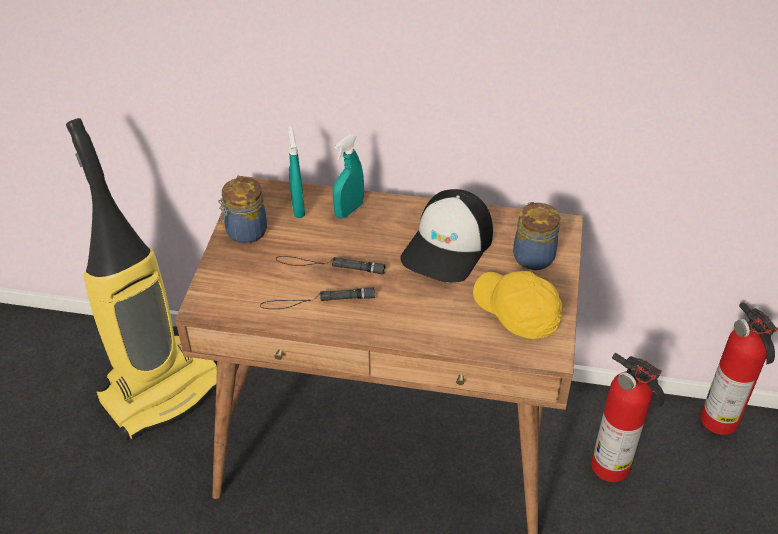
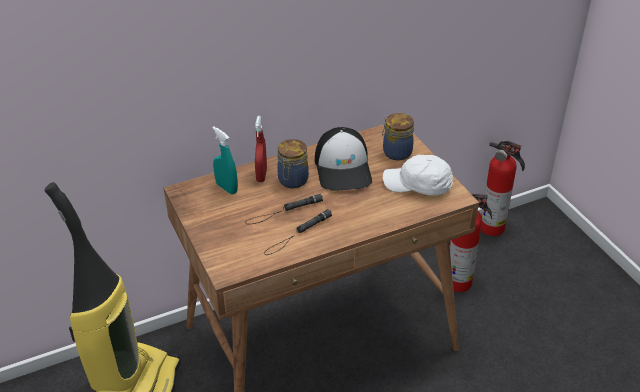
camera: 35 degrees left, 5 degrees down
jar [218,177,267,244] -> jar moved to [277,139,309,188]
turquoise spray bottle [333,134,364,219] -> red spray bottle [255,116,267,182]
yellow cap [473,271,562,339] -> white cap [383,155,453,195]

